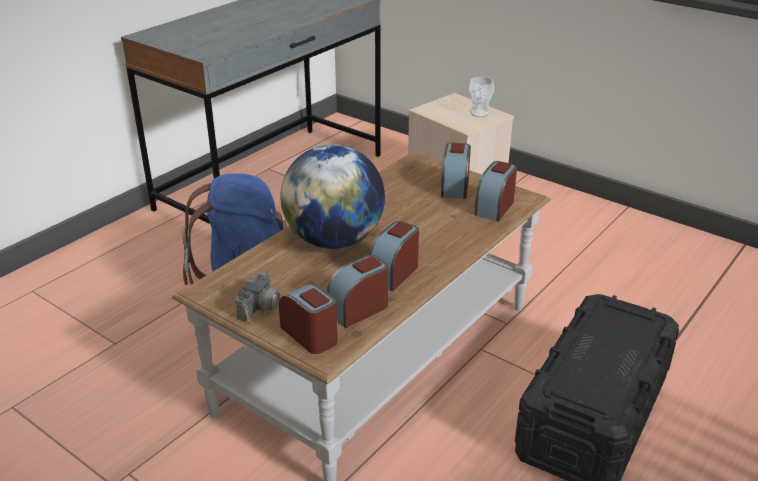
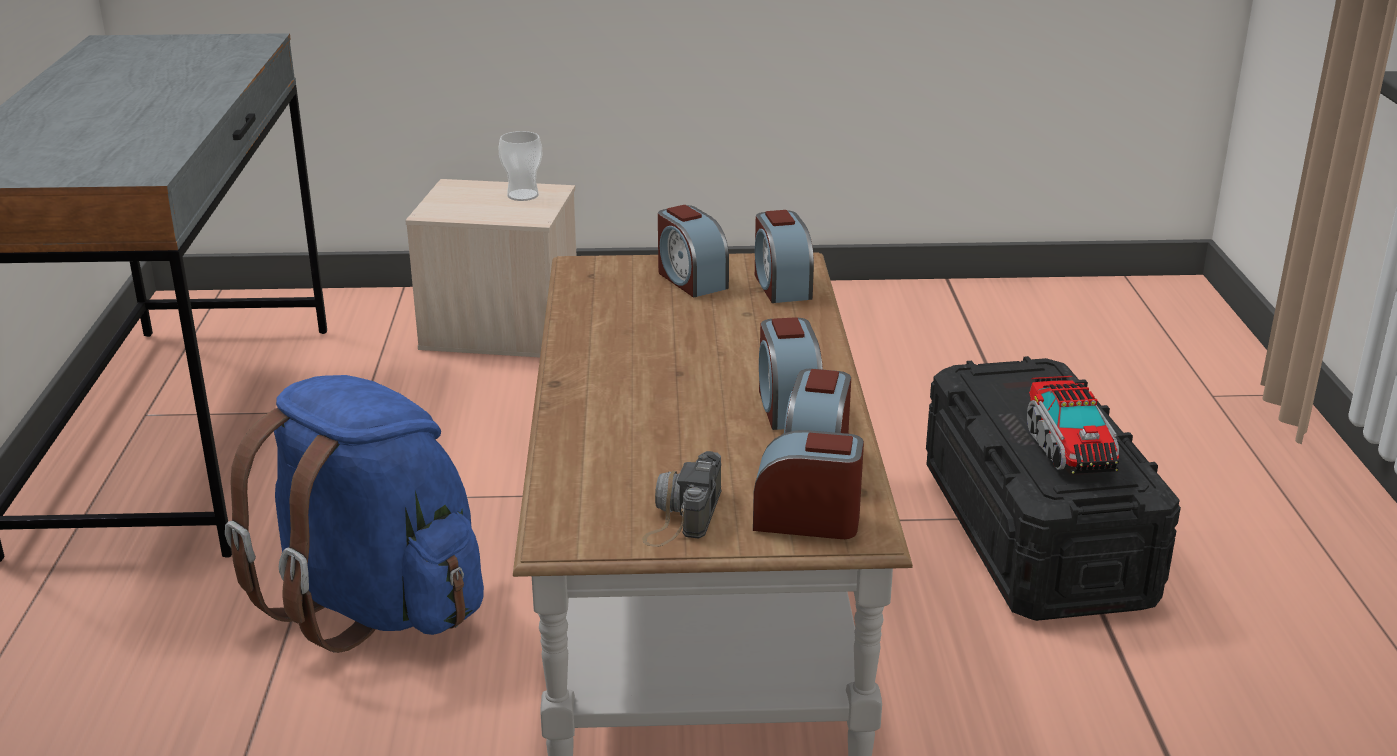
camera: 40 degrees left, 5 degrees down
camera [236,271,293,325] -> camera turned 150 degrees counterclockwise [642,451,721,547]
globe [280,144,385,249] -> none
none -> toy truck [1027,376,1119,474]

